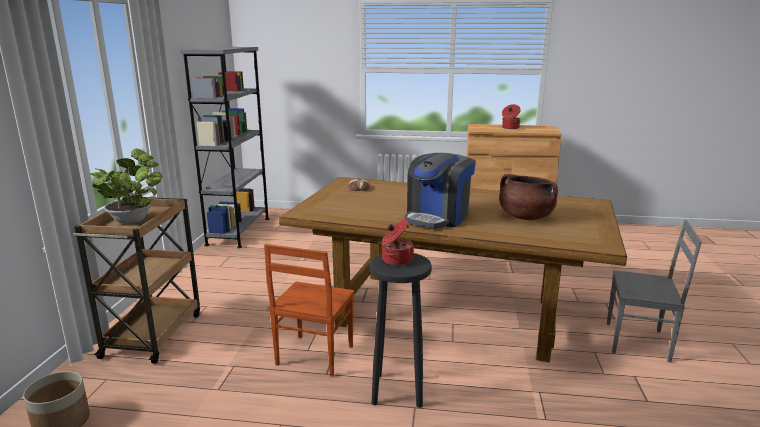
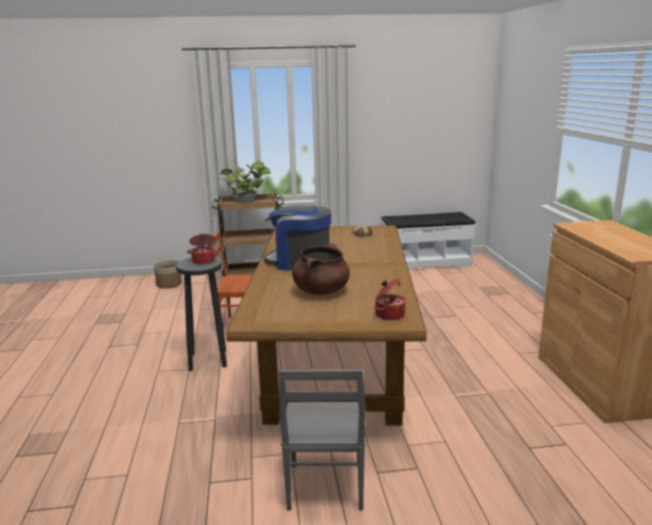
camera: 75 degrees right, 0 degrees up
grey bookcase [180,47,269,248] -> white bench [381,212,476,271]
cooking pot [502,104,521,129] -> cooking pot moved to [374,277,406,320]

